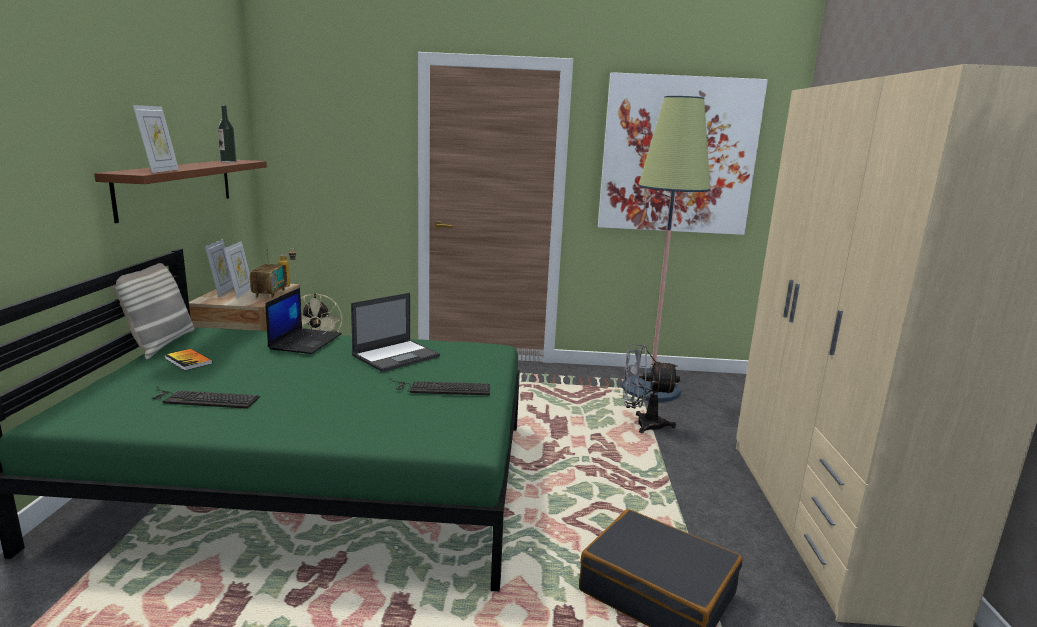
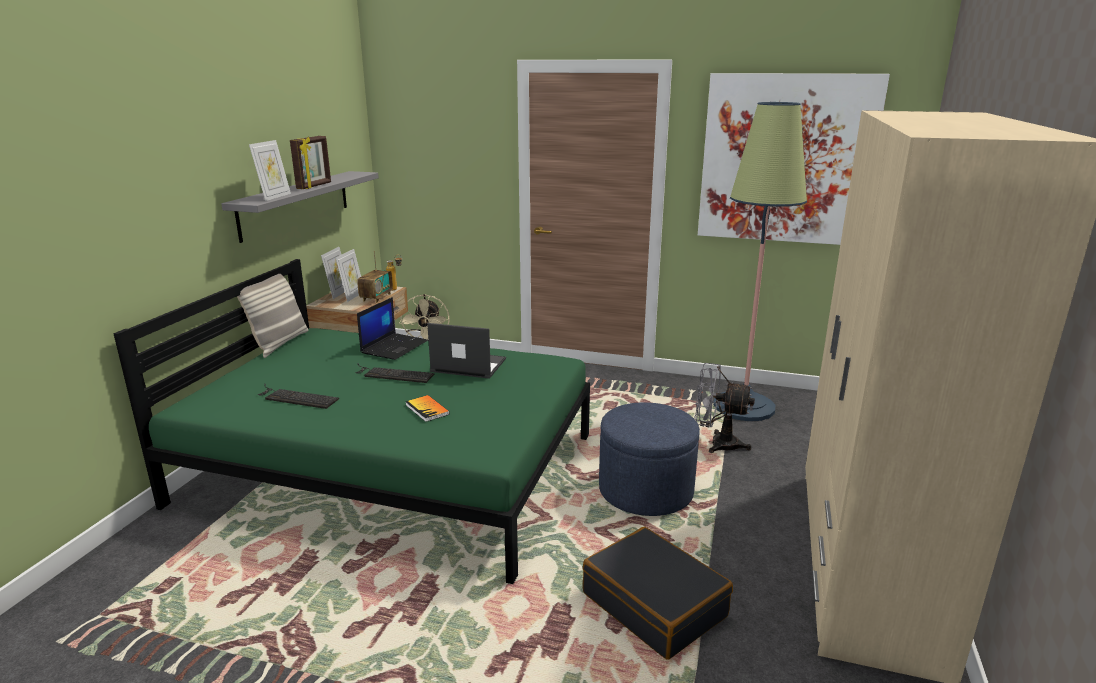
camera: 15 degrees right, 5 degrees up
brown shelf [94,160,267,223] -> grey shelf [221,171,379,243]
book [165,349,212,371] -> book moved to [405,395,450,422]
bottle [218,105,237,163] -> none
laptop [351,293,440,372] -> laptop turned 135 degrees counterclockwise [427,323,506,379]
keyboard [389,378,490,395] -> keyboard moved to [356,363,434,383]
none -> picture frame [290,136,331,189]
none -> blue ottoman [599,402,700,516]

